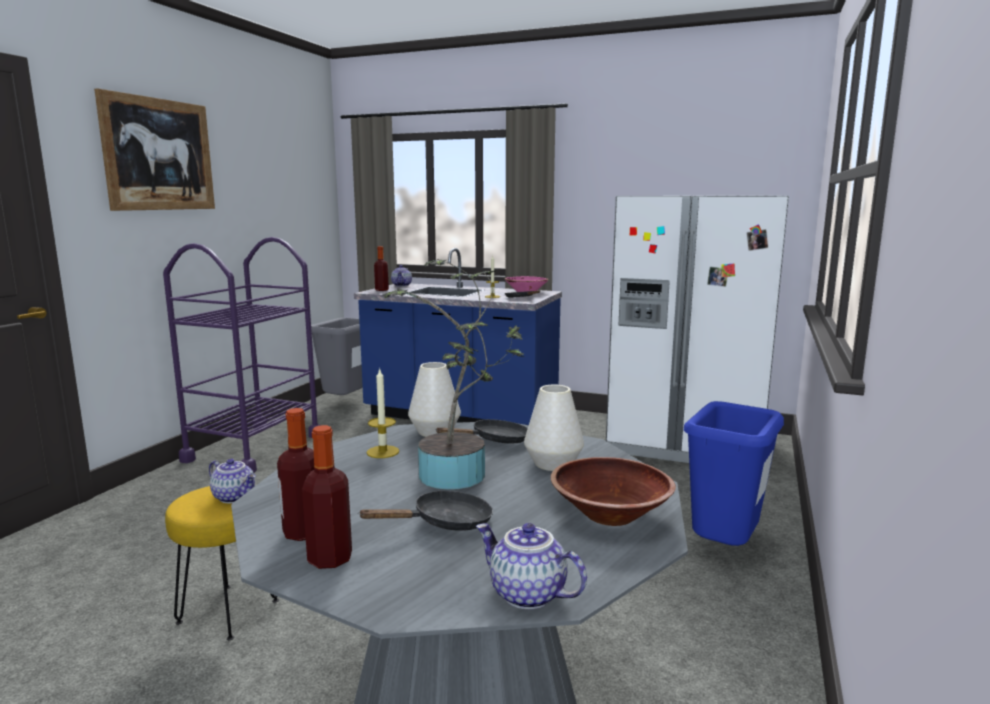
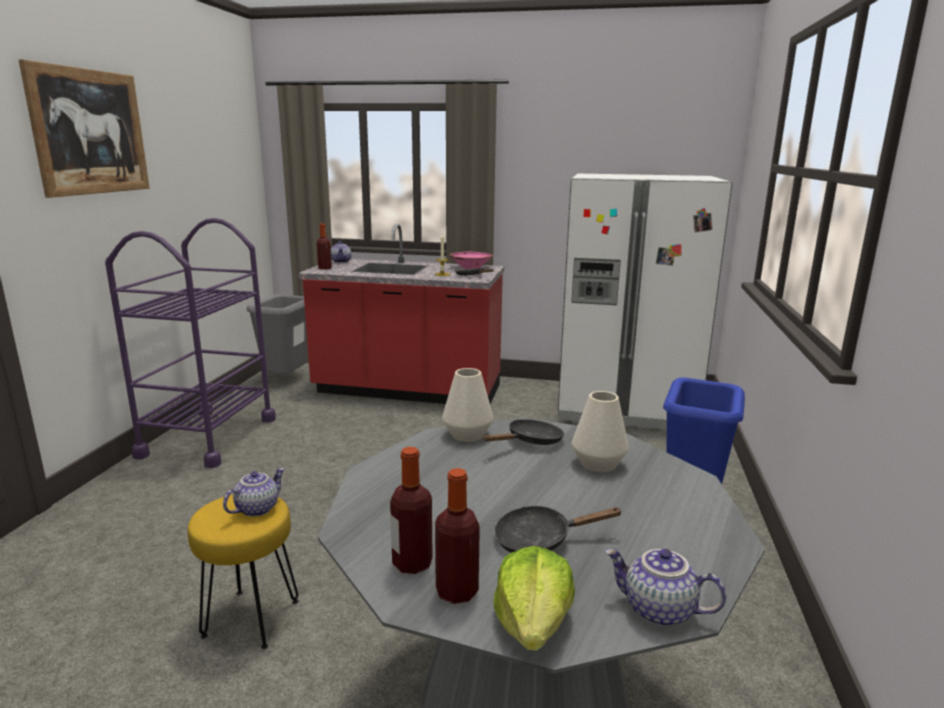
camera: 10 degrees left, 5 degrees up
teapot [209,459,256,503] -> teapot turned 75 degrees counterclockwise [223,468,285,517]
blue counter [354,248,562,425] -> red counter [298,224,504,404]
black frying pan [358,490,493,531] -> black frying pan turned 150 degrees counterclockwise [494,506,623,553]
candle [367,367,399,458] -> none
potted plant [382,259,524,490] -> none
brown bowl [551,457,676,526] -> none
none -> lettuce [494,546,575,651]

